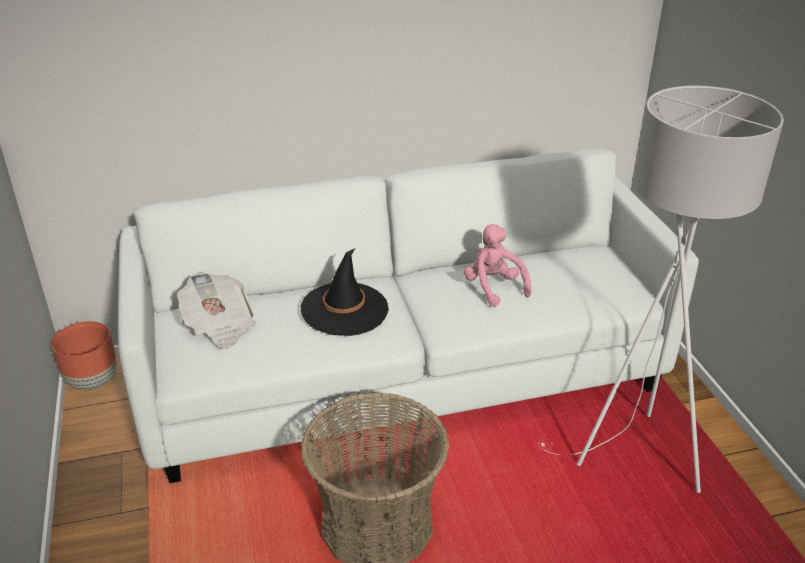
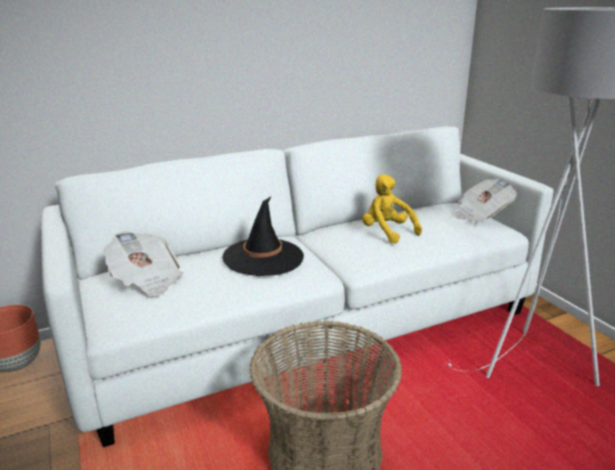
camera: 10 degrees left, 10 degrees down
pink plush toy [464,224,532,307] -> yellow plush toy [362,174,422,244]
none -> newspaper [452,179,517,222]

